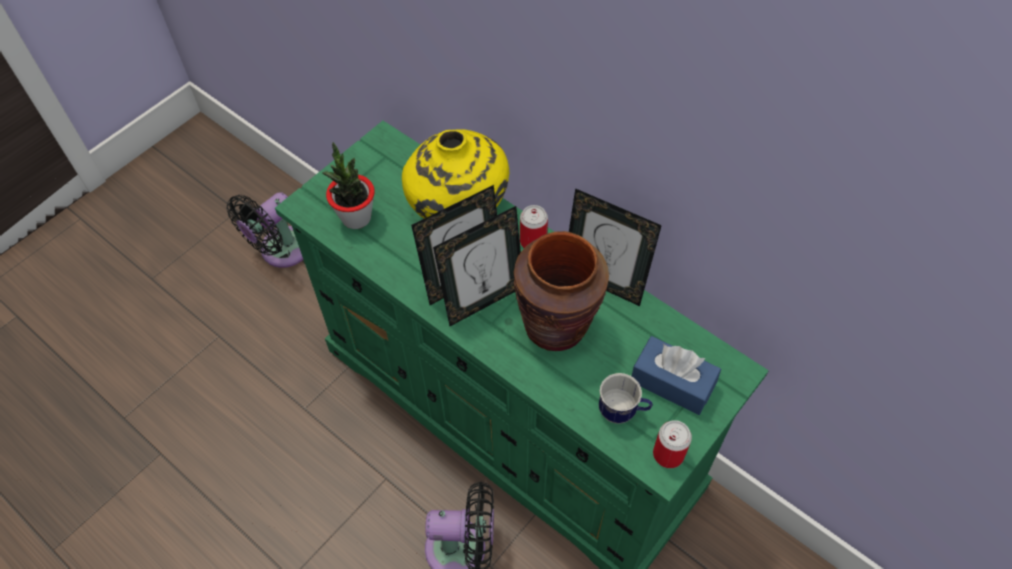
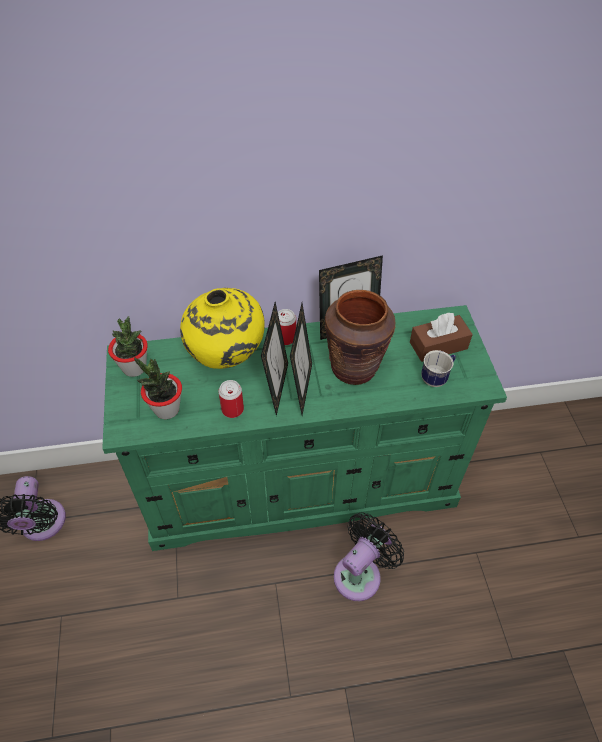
camera: 50 degrees left, 5 degrees down
blue tissue box [632,336,721,415] -> brown tissue box [410,313,473,362]
can [653,420,692,468] -> can moved to [218,380,244,418]
none -> potted plant [108,316,148,377]

